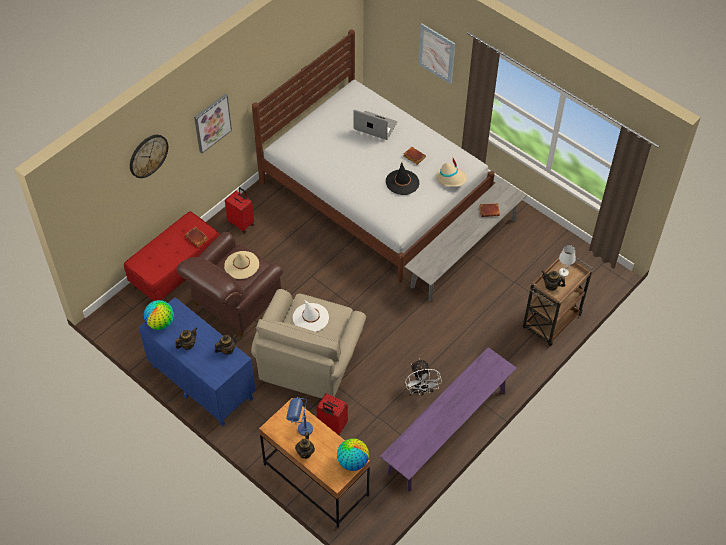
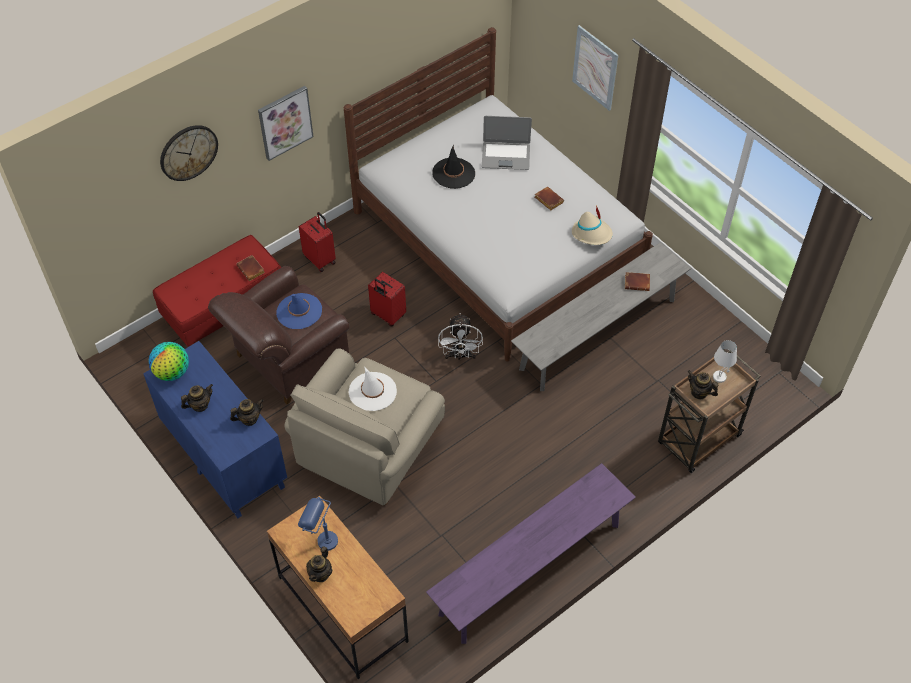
camera: 10 degrees right, 0 degrees up
beige hat [224,251,259,279] -> blue hat [276,293,322,329]
red suitcase [316,393,348,435] -> red suitcase moved to [368,272,406,326]
globe [337,438,369,471] -> none
laptop [353,110,397,140] -> laptop turned 150 degrees clockwise [482,116,532,170]
black hat [386,162,419,195] -> black hat moved to [432,145,475,189]
white fan [405,358,442,396] -> white fan moved to [438,313,483,361]

